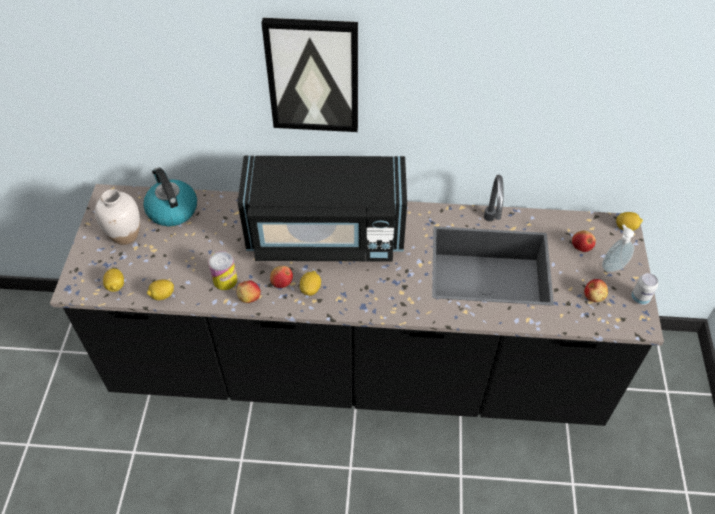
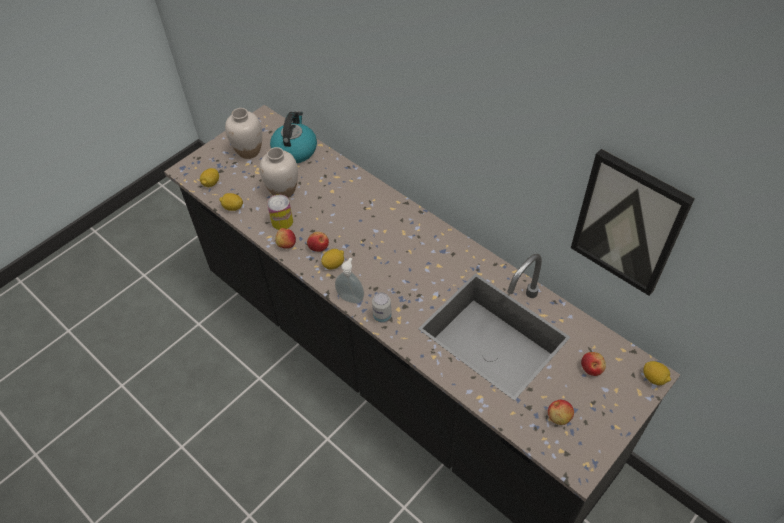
camera: 40 degrees right, 0 degrees up
black microwave [238,156,407,262] -> none
picture [262,18,358,132] -> picture moved to [571,149,695,296]
soap dispenser [602,224,634,272] -> soap dispenser moved to [335,258,364,303]
can [631,273,658,305] -> can moved to [372,292,391,323]
none -> white vase [260,147,298,198]

